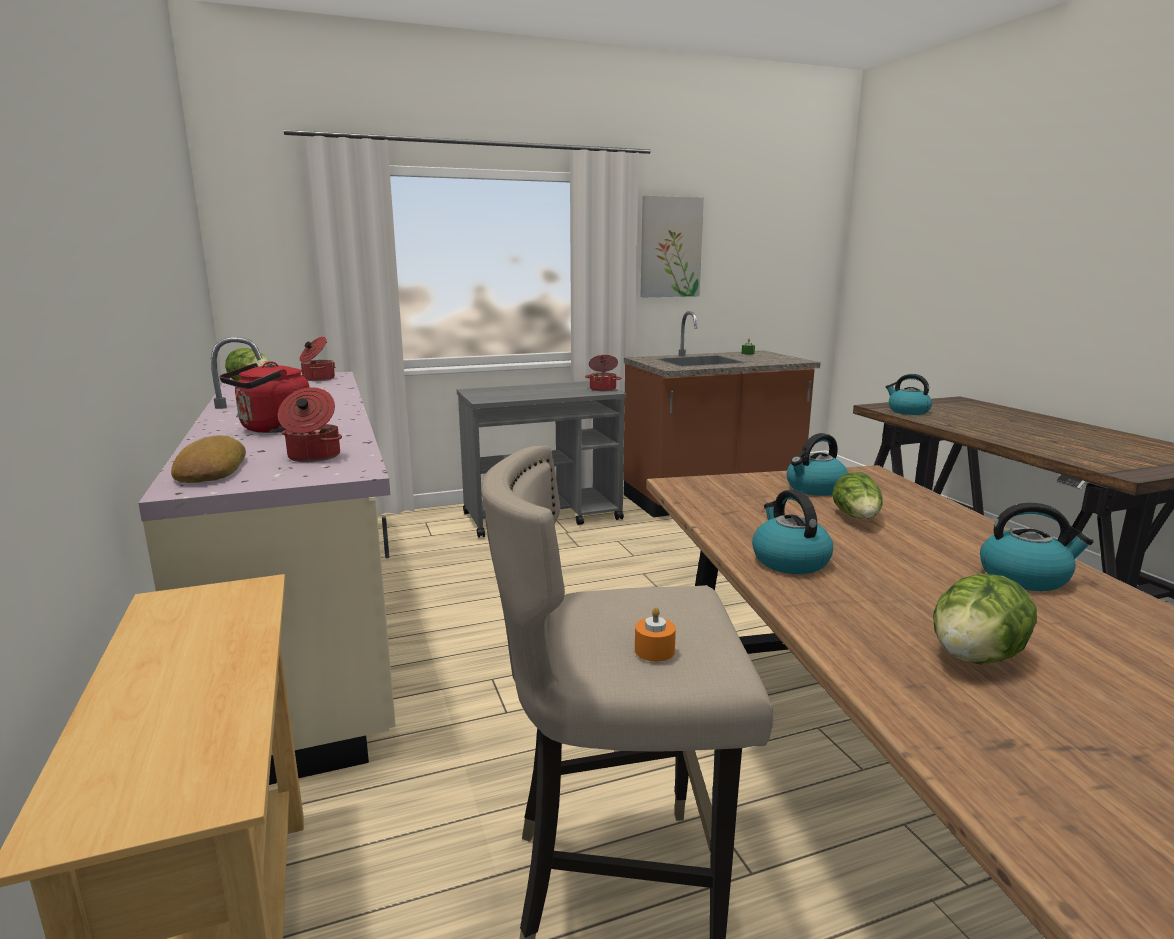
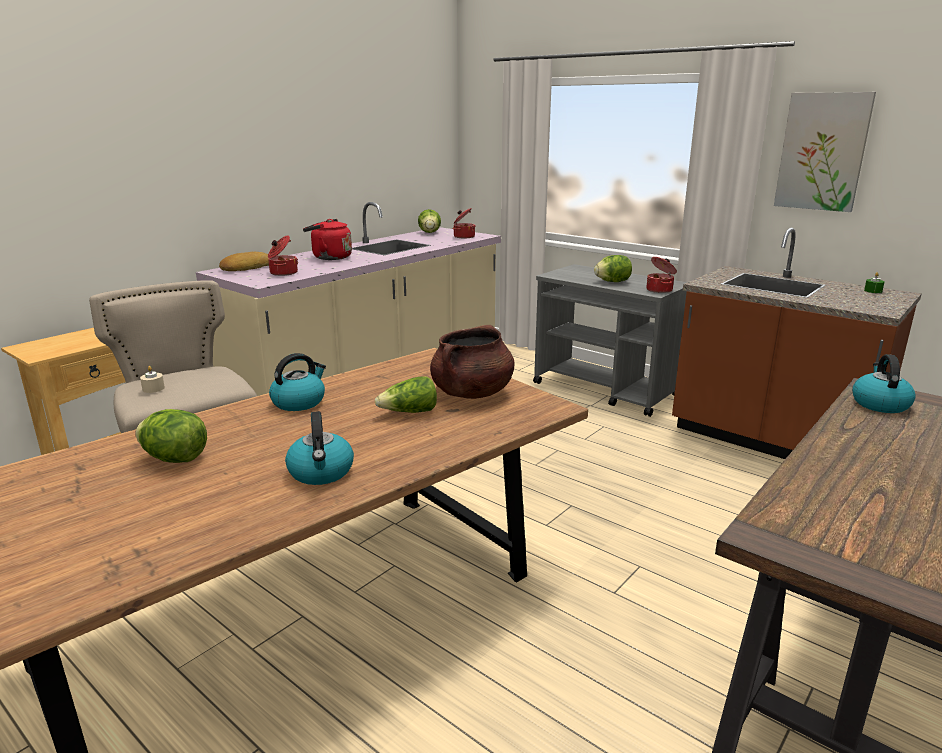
camera: 60 degrees right, 5 degrees up
orange candle [635,607,676,662] -> beige candle [140,366,165,393]
kettle [787,433,848,496] -> brown cooking pot [430,325,515,399]
none -> lettuce [594,255,632,282]

